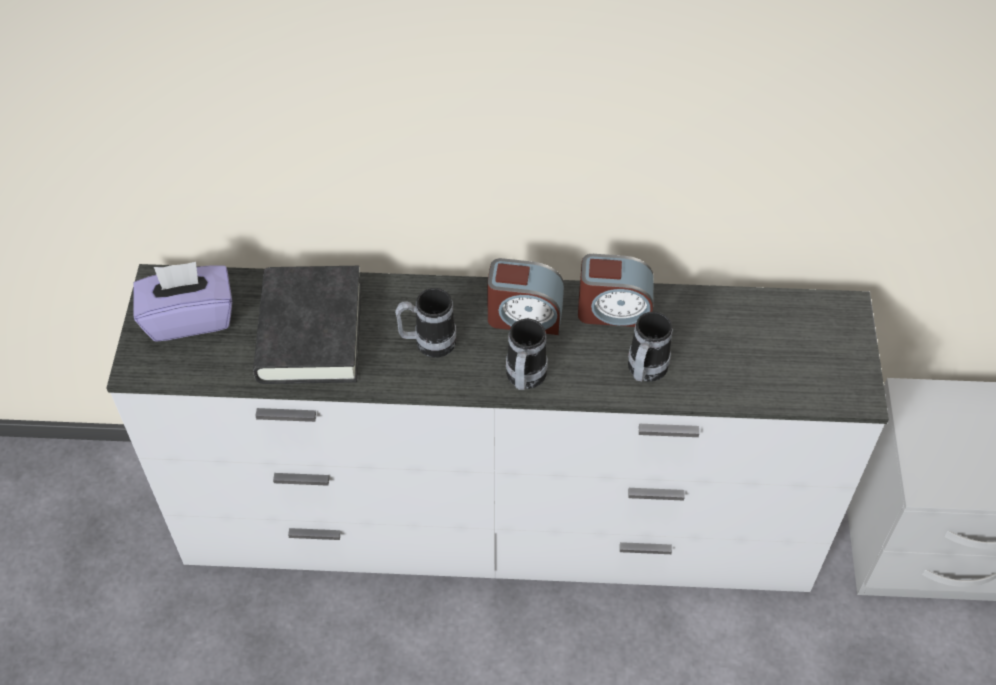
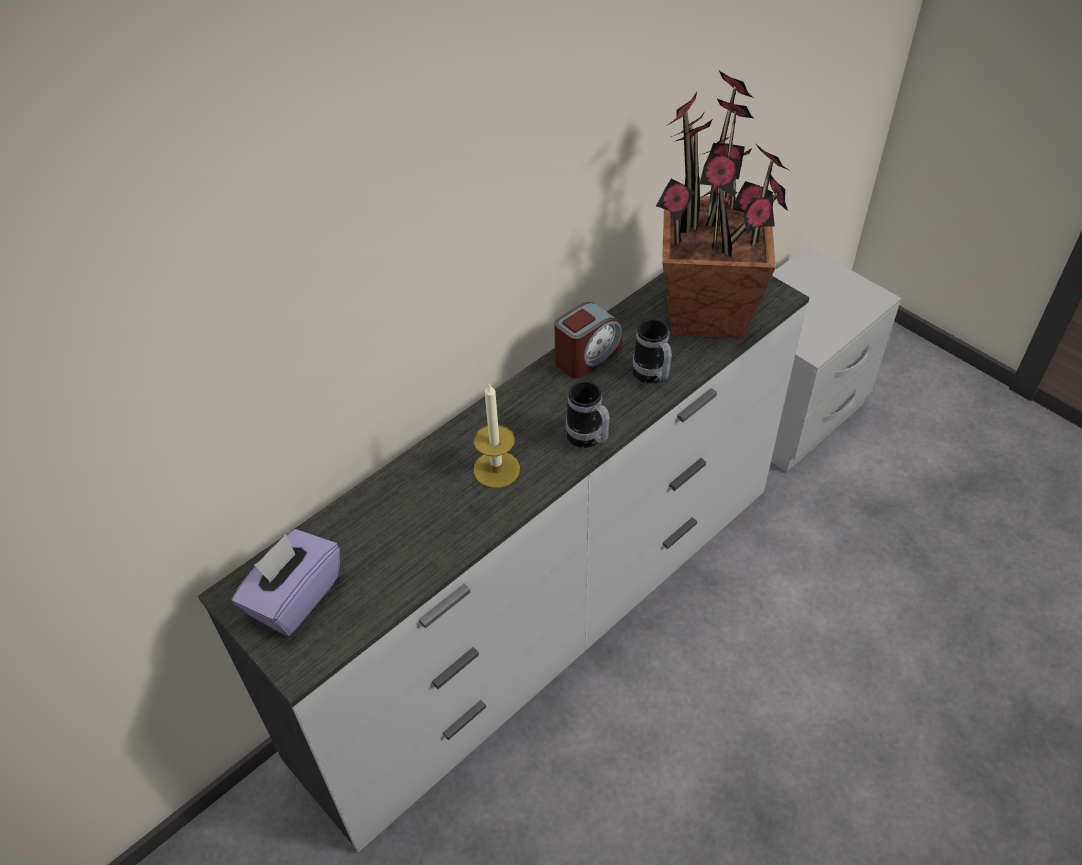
camera: 45 degrees left, 5 degrees down
black book [253,266,362,384] -> none
mug [395,288,456,357] -> candle [473,382,520,488]
alarm clock [487,258,564,335] -> none
none -> potted plant [656,71,789,339]

